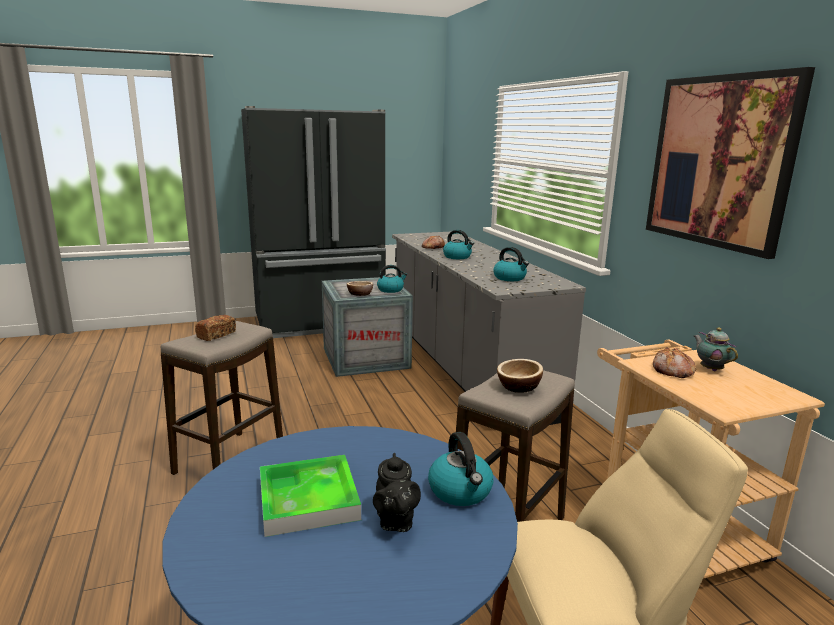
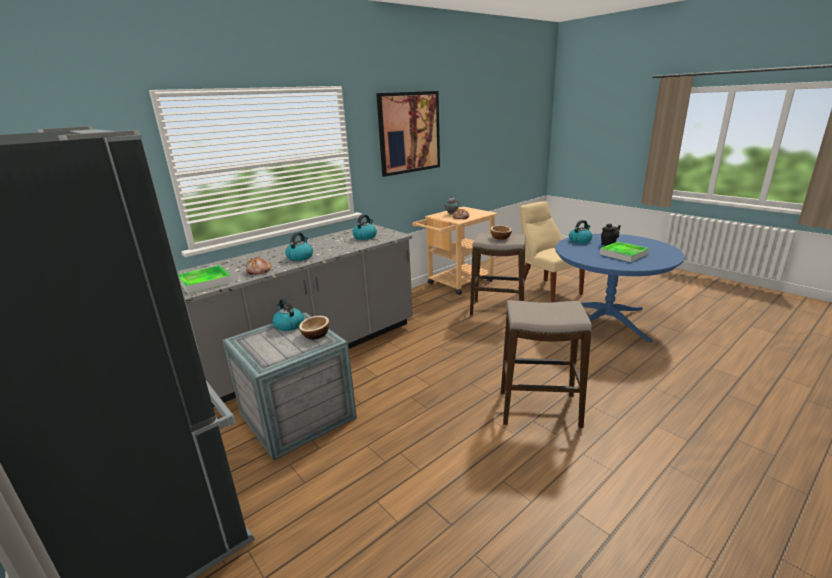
camera: 110 degrees left, 5 degrees up
bread [195,315,236,341] -> none
none -> tray [178,265,232,294]

